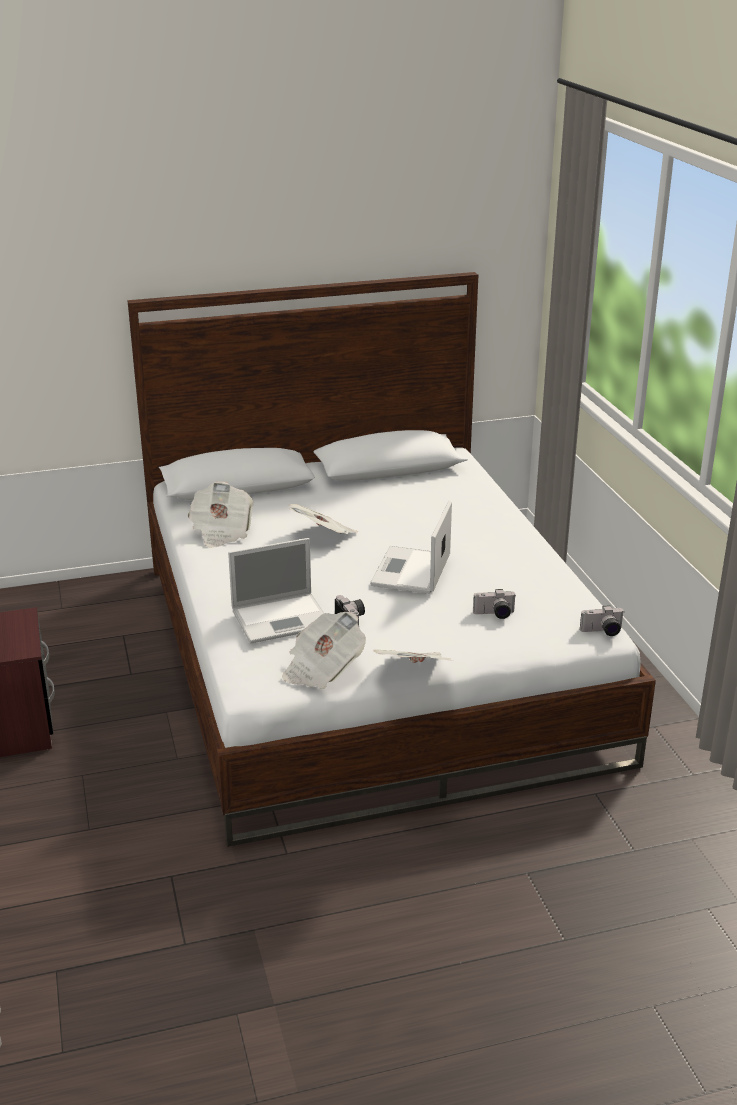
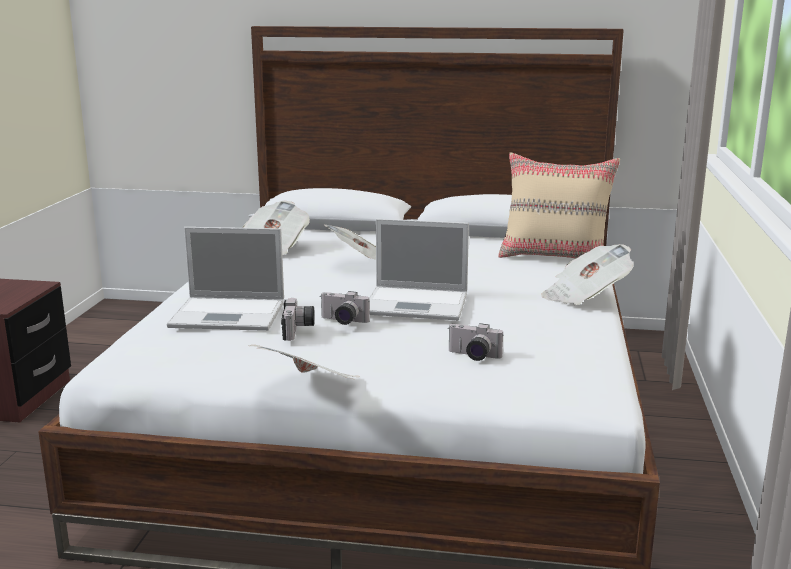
camera: 25 degrees right, 10 degrees down
newspaper [282,612,366,689] -> newspaper moved to [541,244,634,305]
laptop [370,501,452,594] -> laptop turned 120 degrees counterclockwise [369,219,469,321]
camera [580,605,624,636] -> camera moved to [321,291,370,325]
none -> beige pillow [498,153,620,259]

